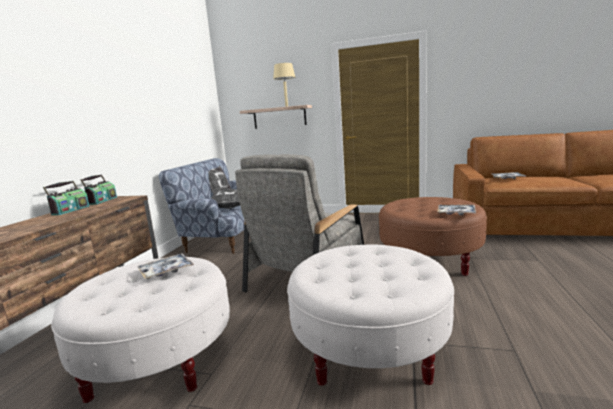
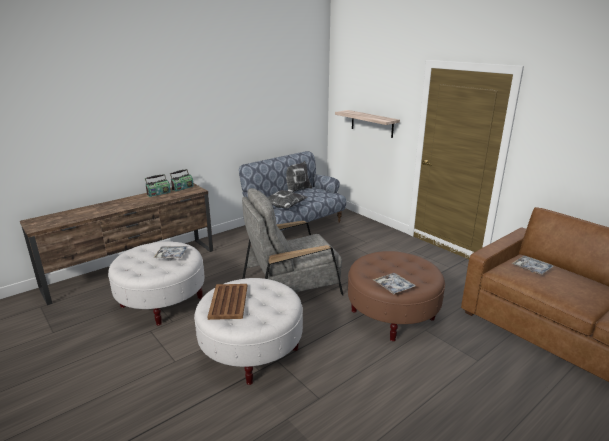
camera: 35 degrees right, 10 degrees up
beige table lamp [273,63,295,107] -> none
none -> brown tray [208,284,247,320]

